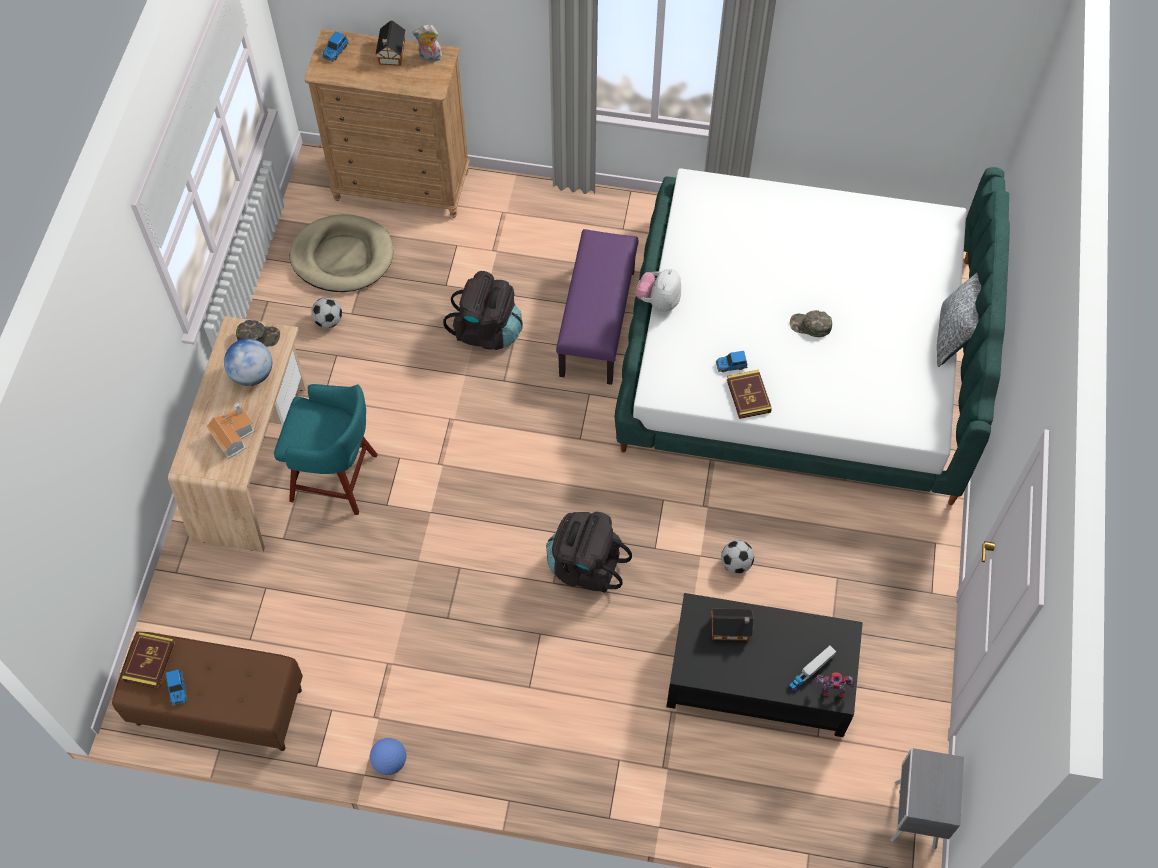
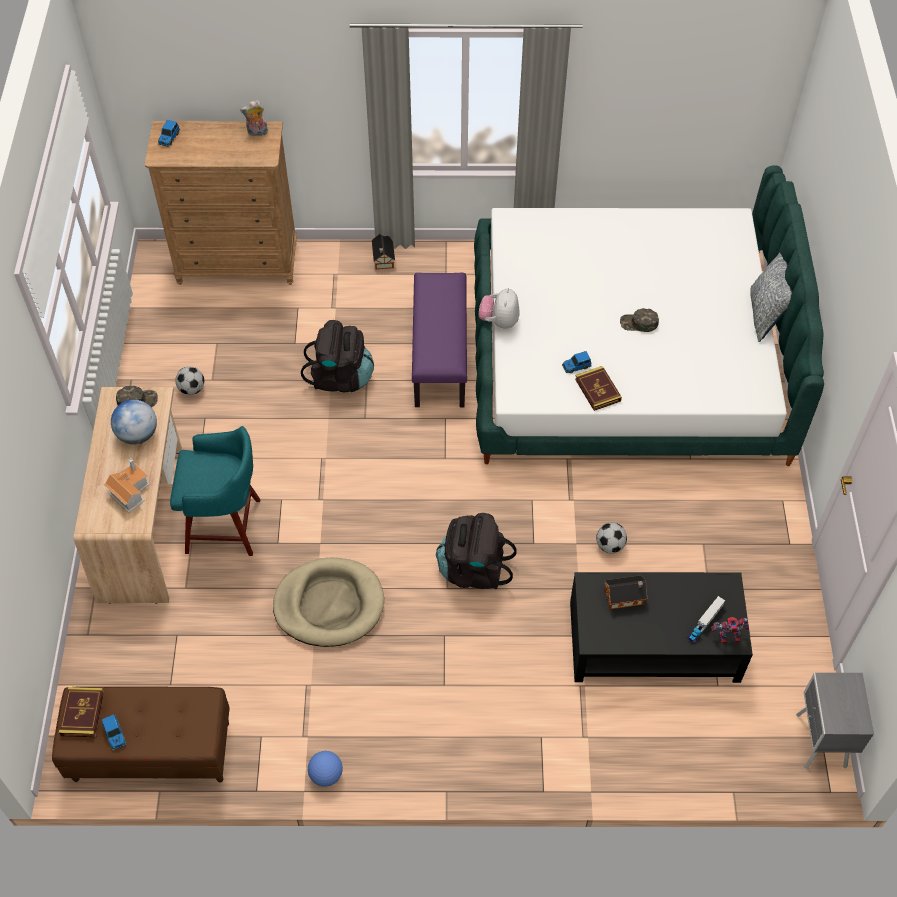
camera: 10 degrees left, 5 degrees down
beige dog bed [290,214,393,292] -> beige dog bed moved to [273,557,384,647]
toy house [375,21,406,66] -> toy house moved to [372,234,395,269]

